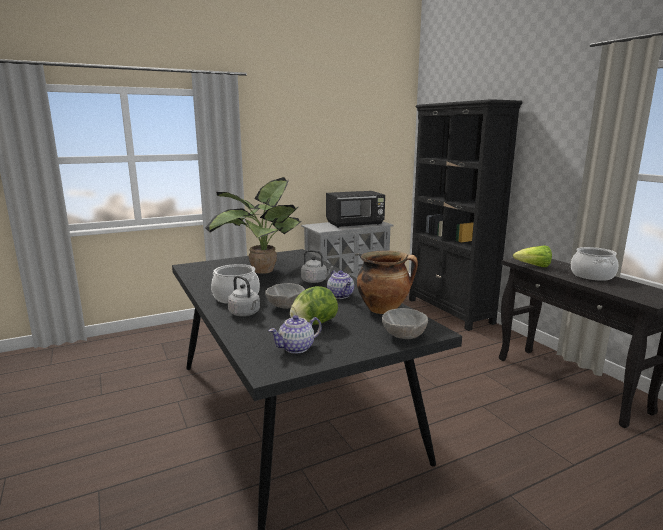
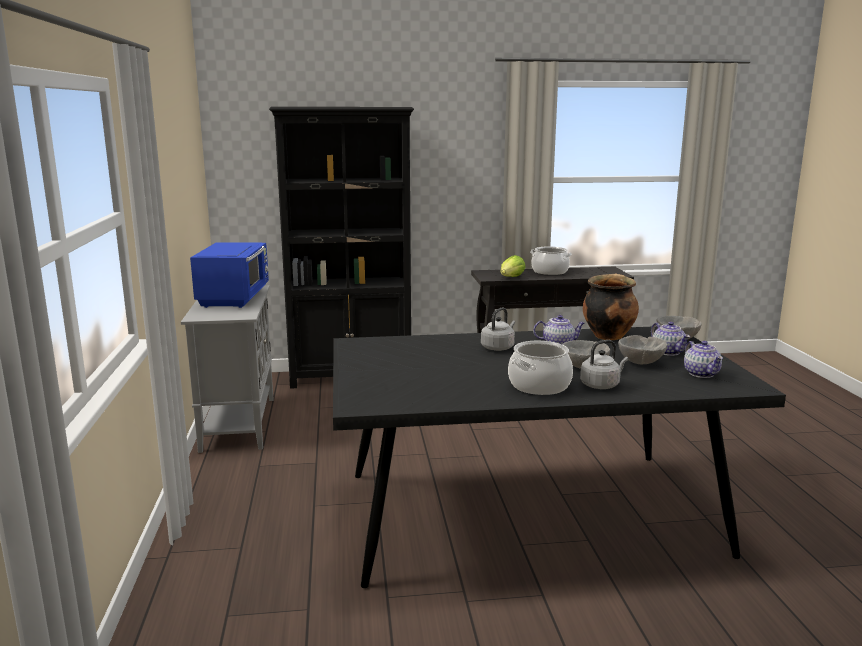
camera: 70 degrees left, 0 degrees up
potted plant [205,177,301,274] -> none
lettuce [290,286,338,325] -> grey bowl [618,335,667,364]
black microwave [326,191,385,228] -> blue microwave [190,242,269,308]
none -> teapot [651,322,690,356]

